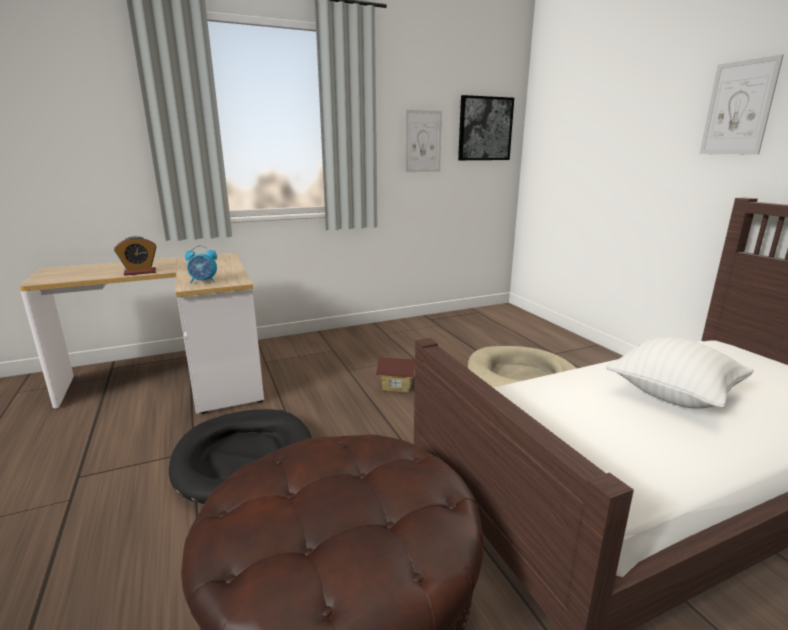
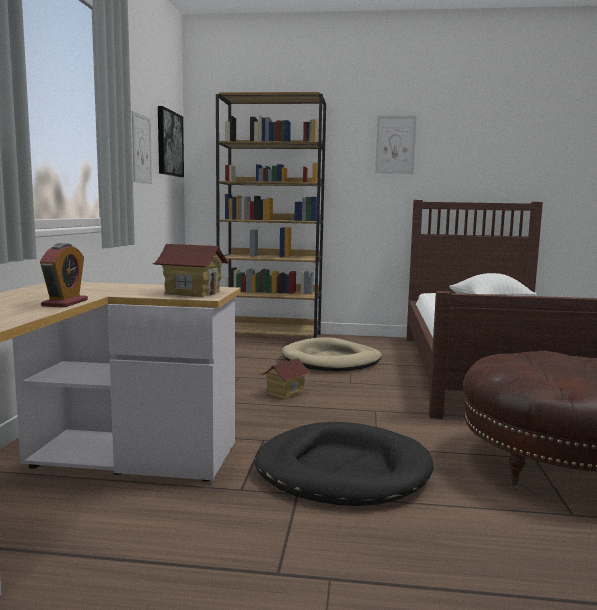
camera: 60 degrees left, 10 degrees down
alarm clock [185,245,217,283] -> toy house [153,244,230,297]
none -> brown bookcase [216,92,326,338]

